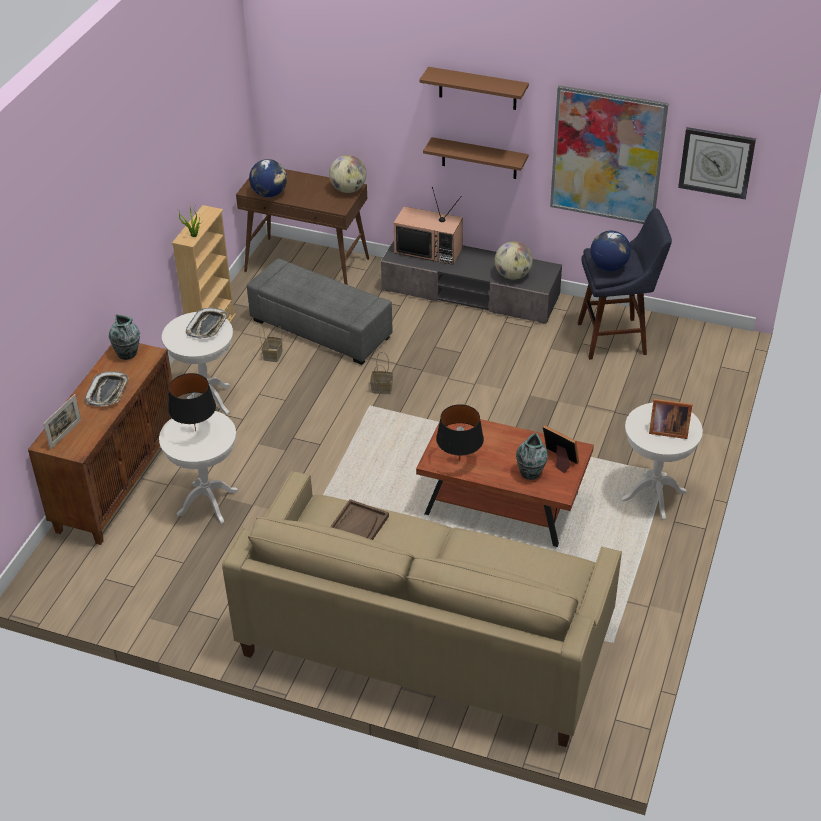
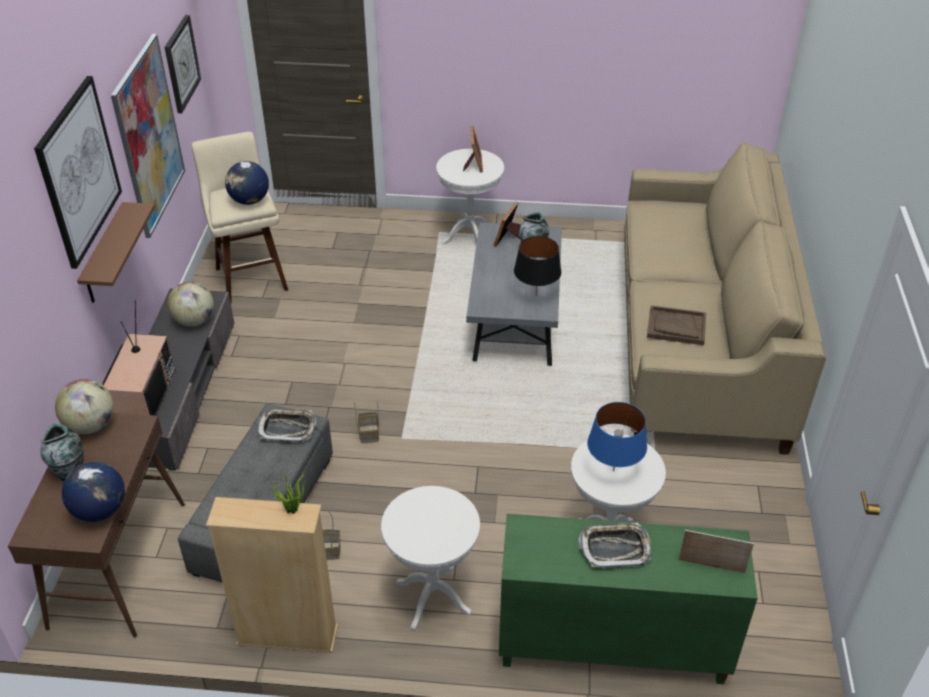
camera: 105 degrees left, 0 degrees up
brown cabinet [28,343,172,545] -> green cabinet [499,514,758,684]
vase [109,314,140,360] -> vase moved to [40,424,84,481]
black table lamp [168,373,216,431] -> blue table lamp [587,402,647,471]
tray [186,308,228,339] -> tray moved to [257,409,316,442]
brown coffee table [416,419,594,547] -> grey coffee table [466,223,562,366]
brown shelf [419,67,529,110] -> picture [34,76,122,269]
blue stool [578,208,672,360] -> beige stool [192,132,288,303]

